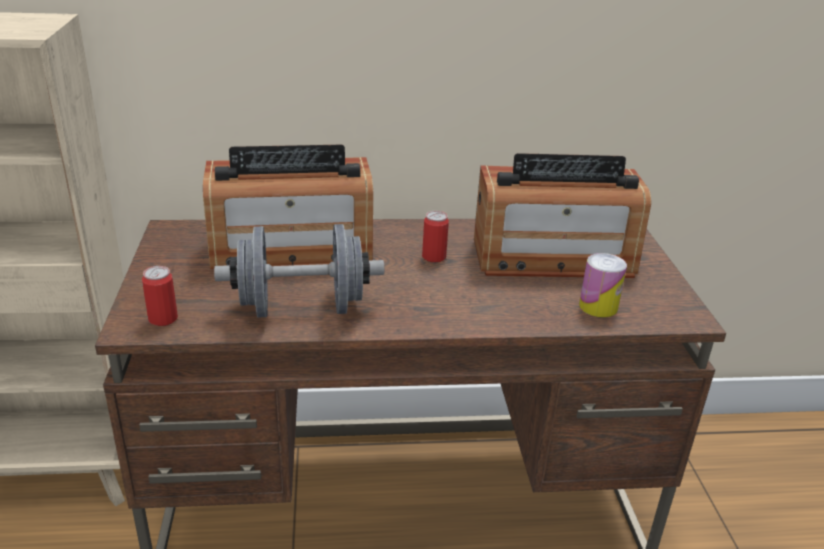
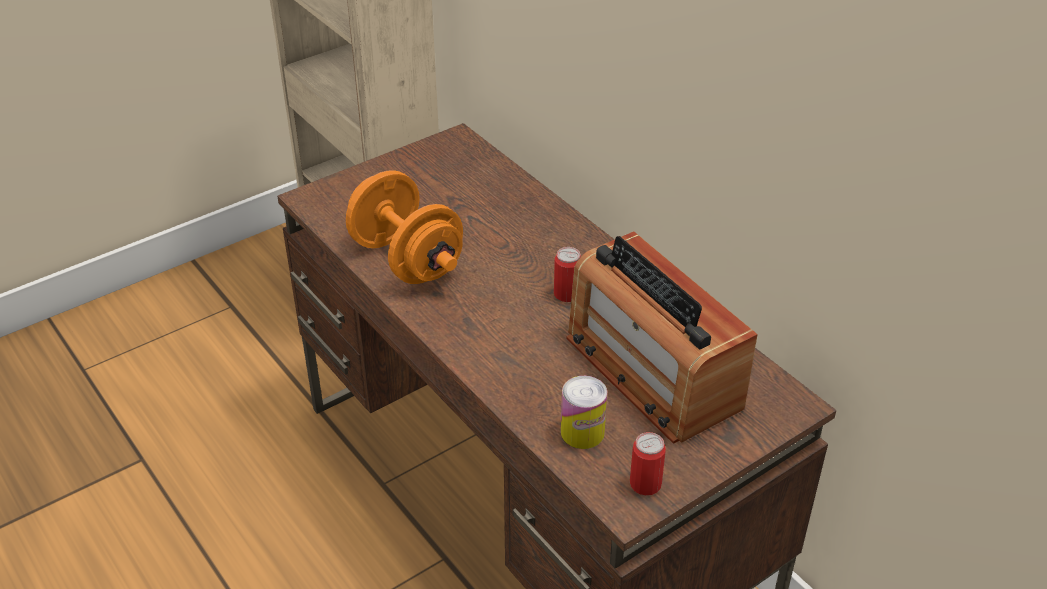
camera: 60 degrees right, 10 degrees up
can [142,266,178,326] -> can moved to [630,432,666,495]
radio [203,145,373,269] -> none
grey dumbbell [214,224,384,318] -> orange dumbbell [346,170,463,284]

